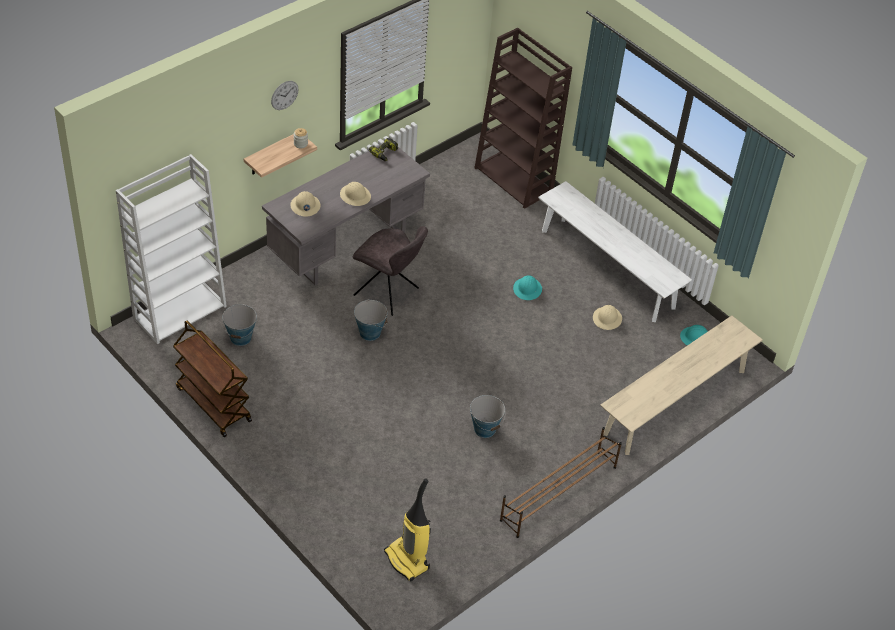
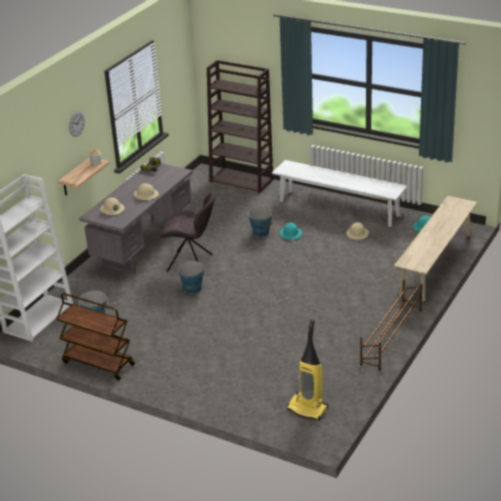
camera: 15 degrees left, 15 degrees down
bucket [470,395,506,438] -> bucket moved to [248,207,273,237]

